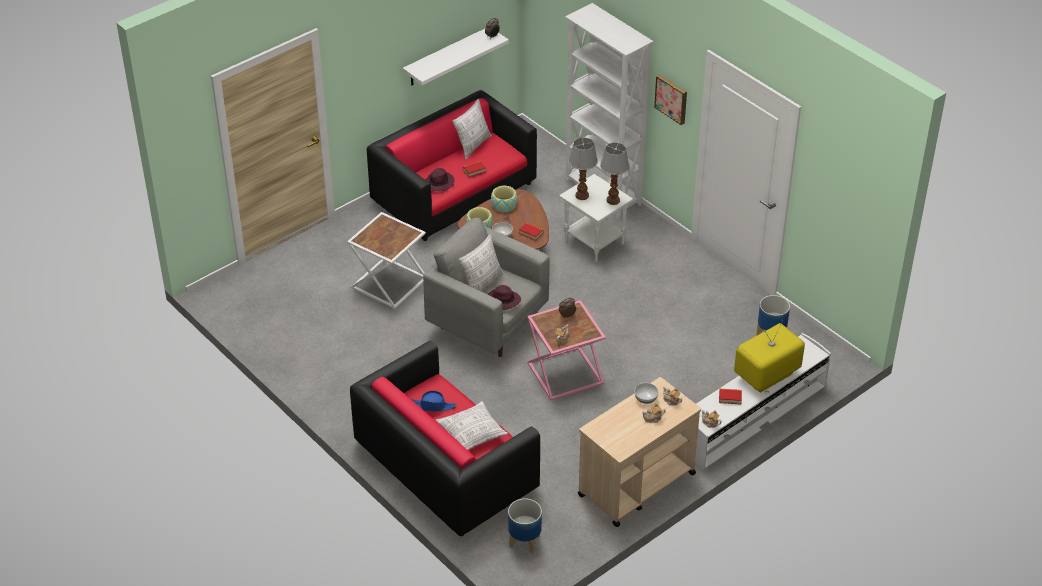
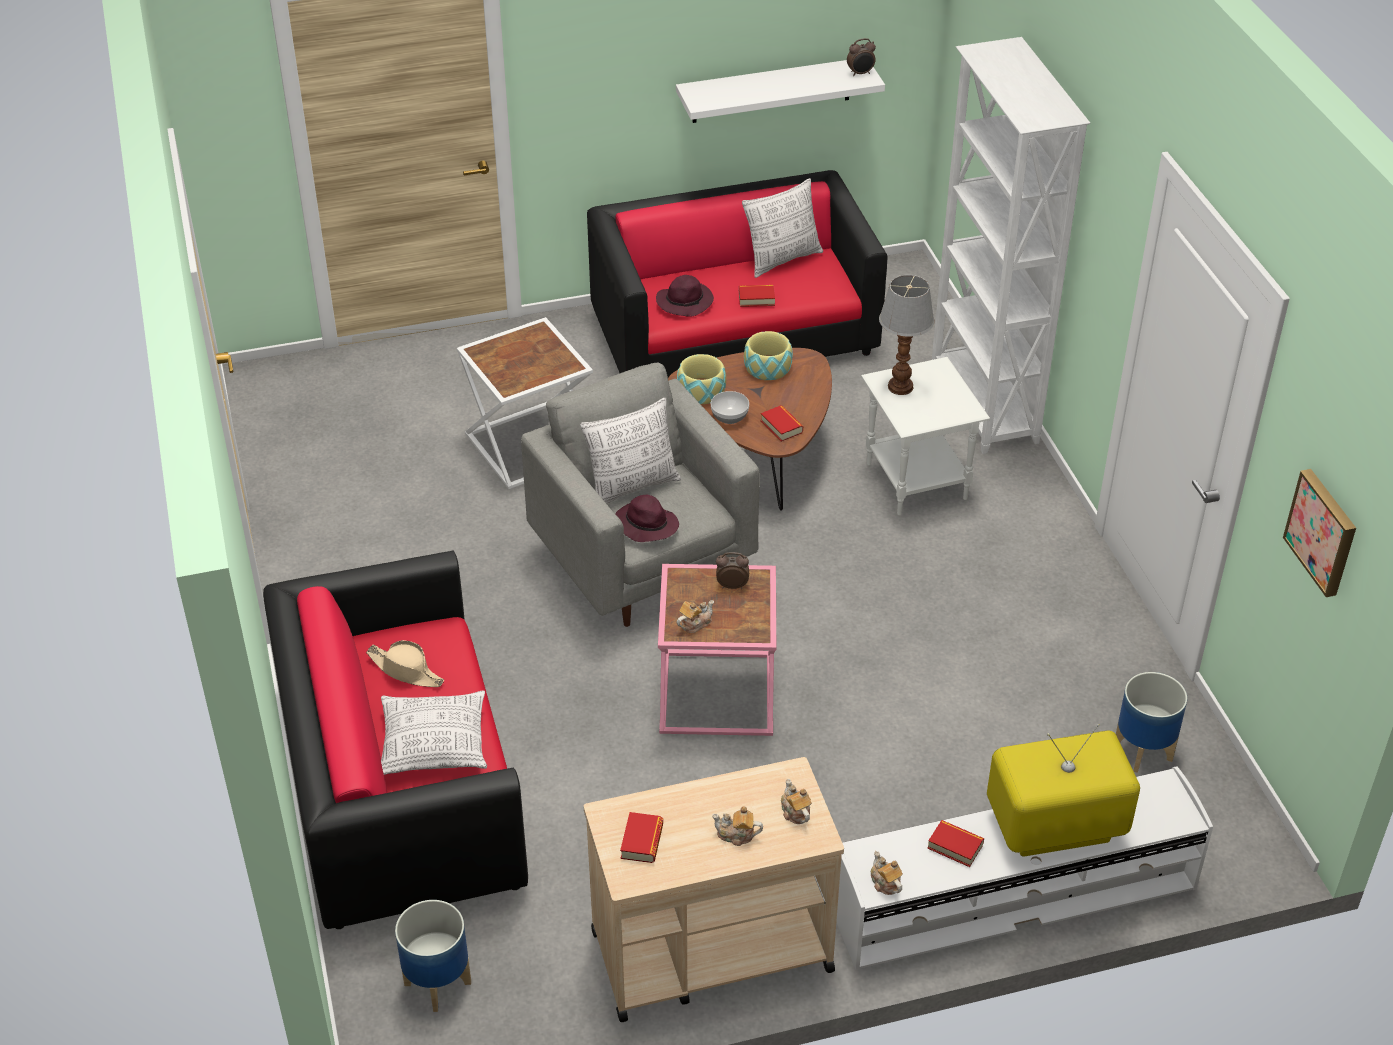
camera: 25 degrees right, 0 degrees up
blue hat [411,391,456,411] -> beige hat [366,640,444,687]
table lamp [600,142,629,205] -> none
bowl [635,383,658,404] -> none
picture [654,74,687,125] -> picture moved to [1283,469,1356,597]
none -> book [620,812,663,863]

